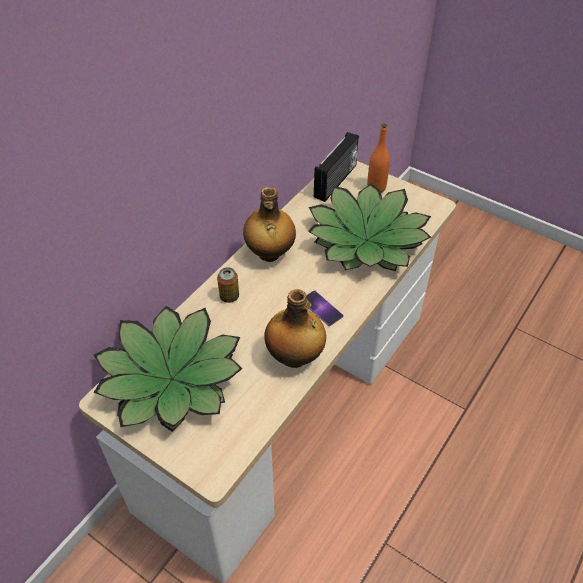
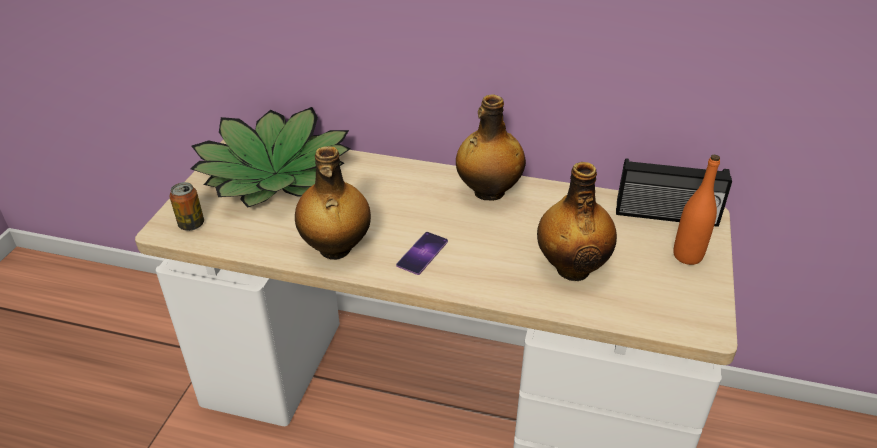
camera: 70 degrees right, 10 degrees down
can [217,267,239,303] -> can moved to [169,182,204,231]
potted plant [308,183,431,271] -> bottle [537,162,617,281]

